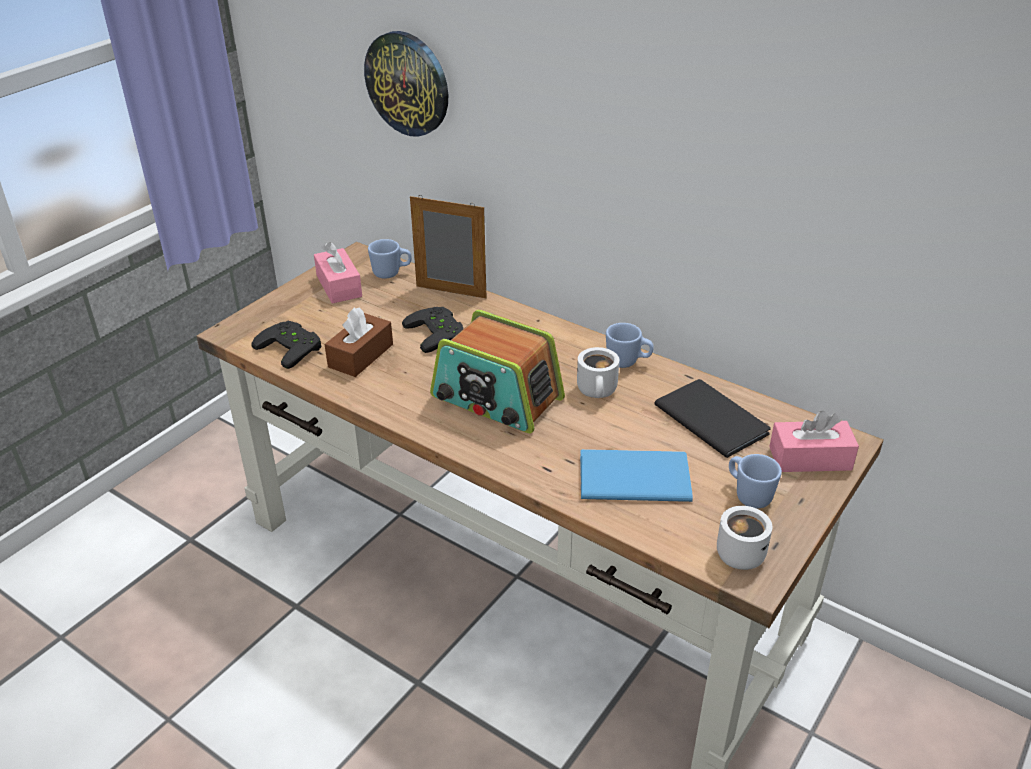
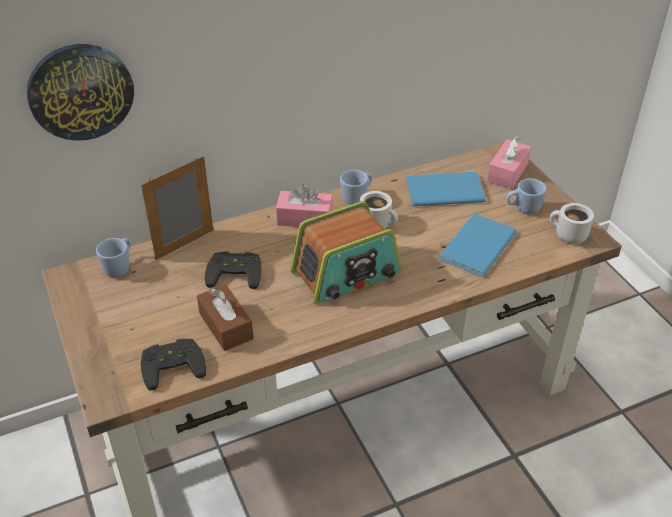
camera: 60 degrees left, 5 degrees up
pink tissue box [314,242,362,304] -> pink tissue box moved to [276,184,333,227]
black book [654,379,771,458] -> blue book [406,172,486,206]

